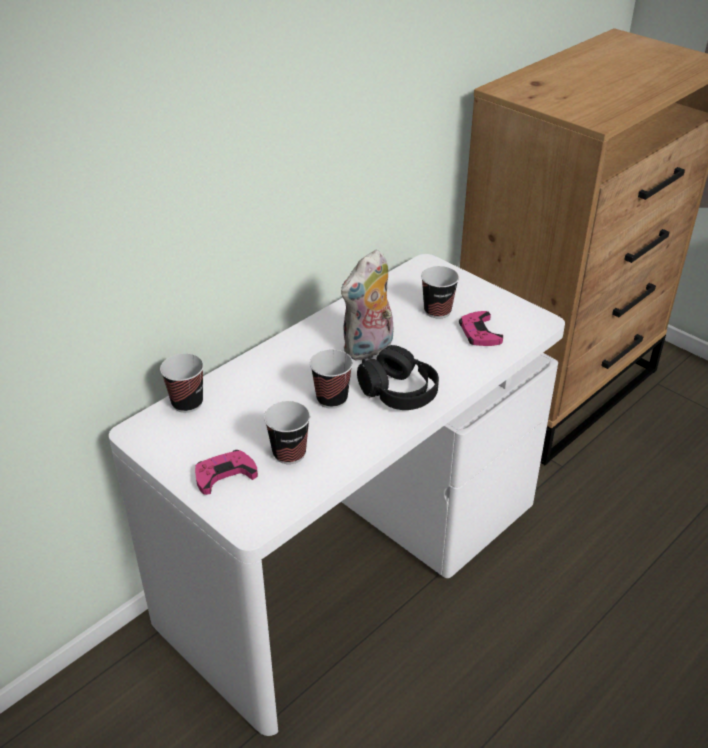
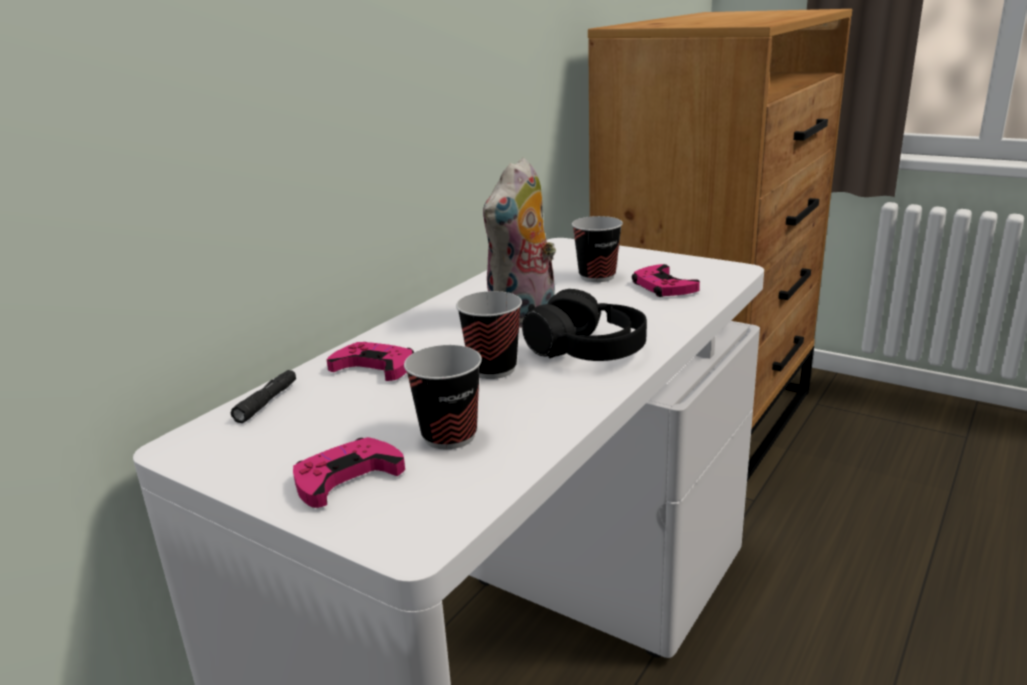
camera: 10 degrees left, 15 degrees down
cup [160,353,204,413] -> black flashlight [231,370,296,423]
none -> pink game controller [327,342,414,381]

